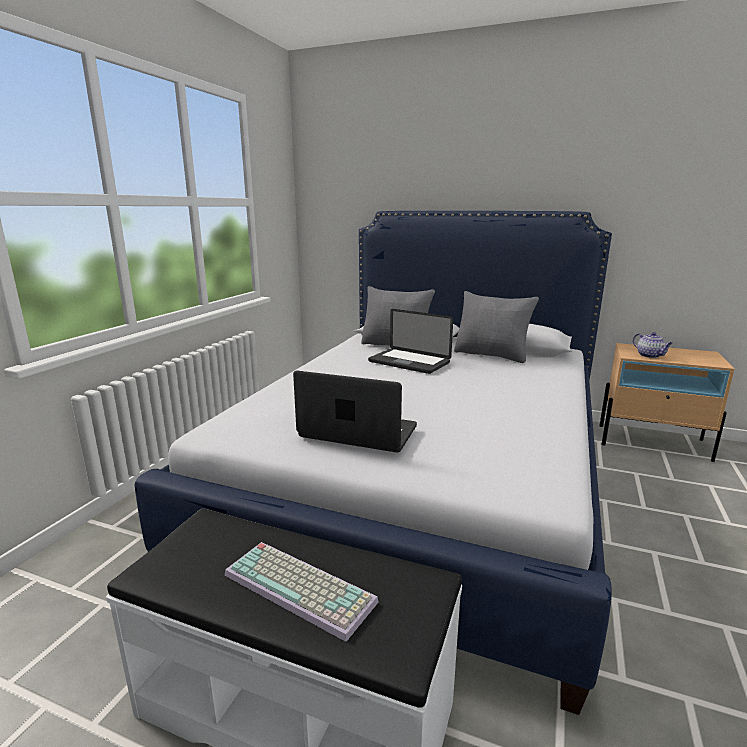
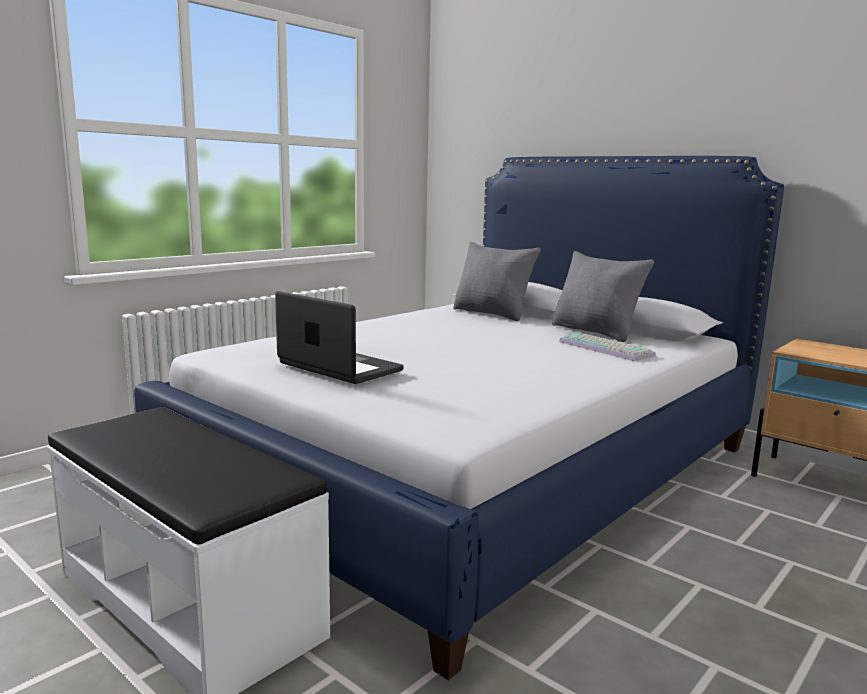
camera: 20 degrees right, 5 degrees down
keyboard [225,542,379,642] -> keyboard moved to [559,333,656,361]
laptop [368,309,453,374] -> none
teapot [633,332,673,358] -> none

